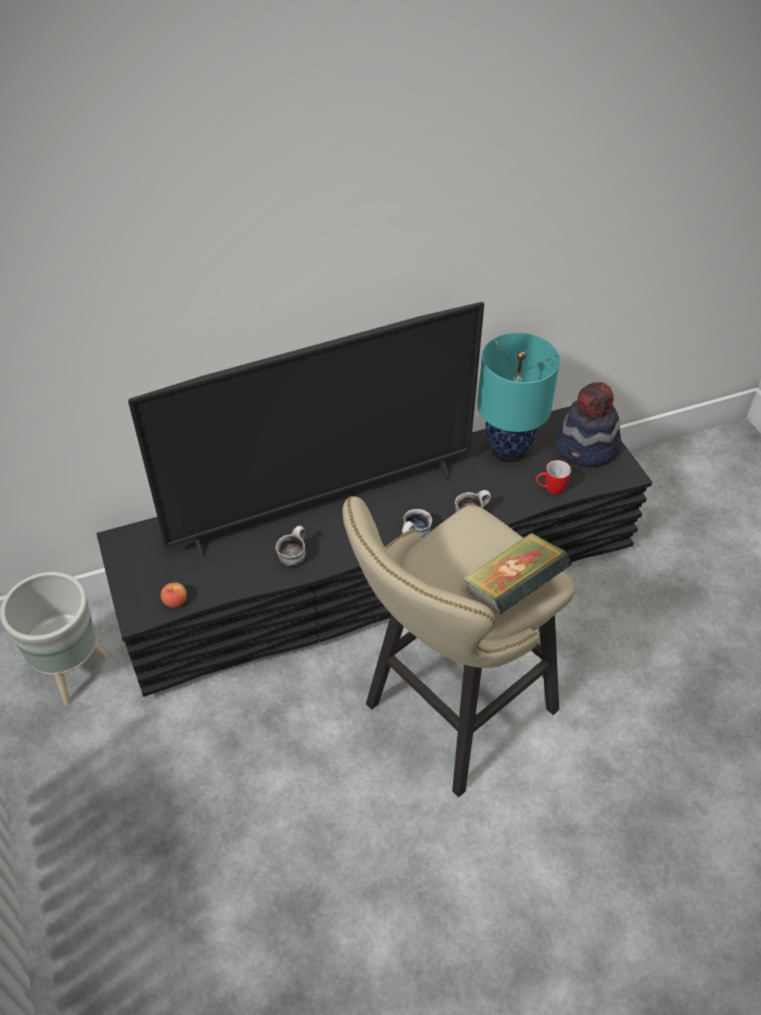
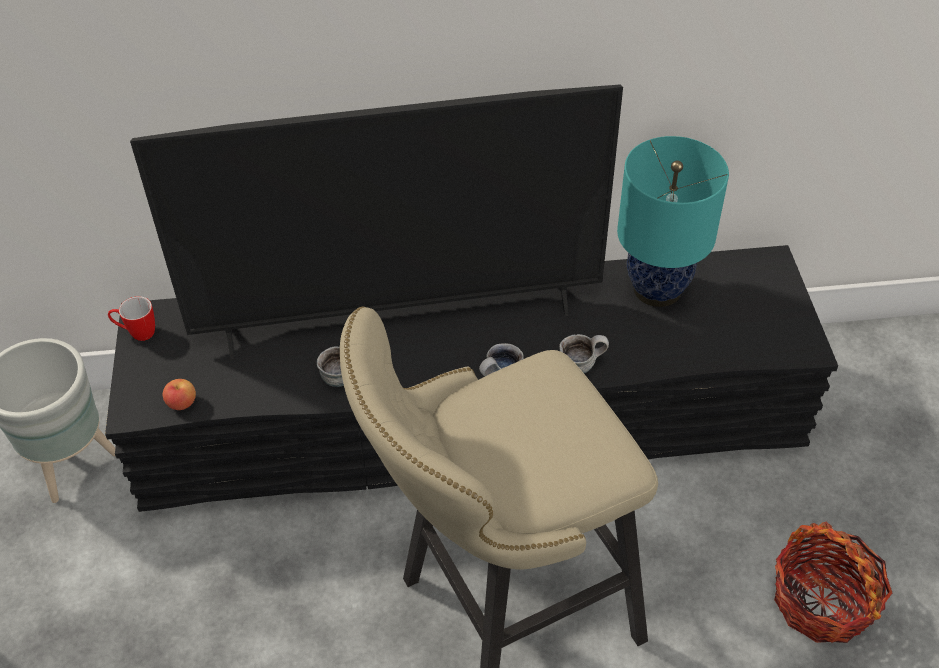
camera: 15 degrees right, 0 degrees up
book [463,533,572,614] -> none
mug [536,460,571,494] -> mug moved to [108,296,155,341]
hat [555,382,621,467] -> none
none -> basket [774,522,892,643]

